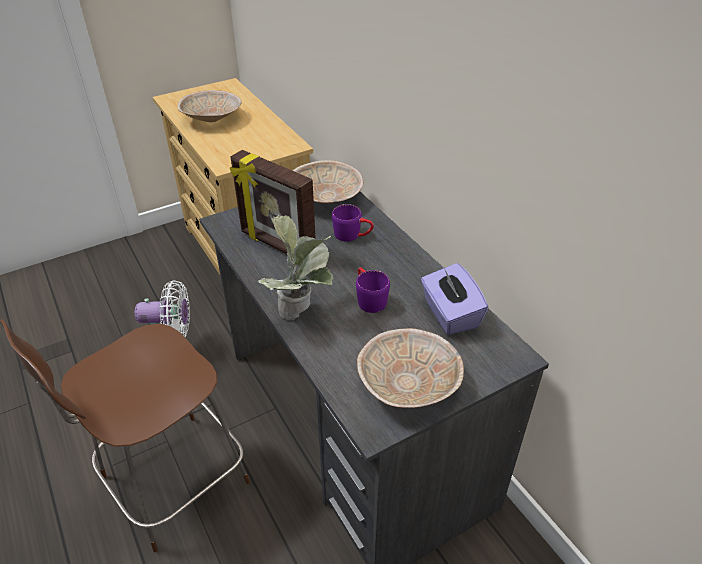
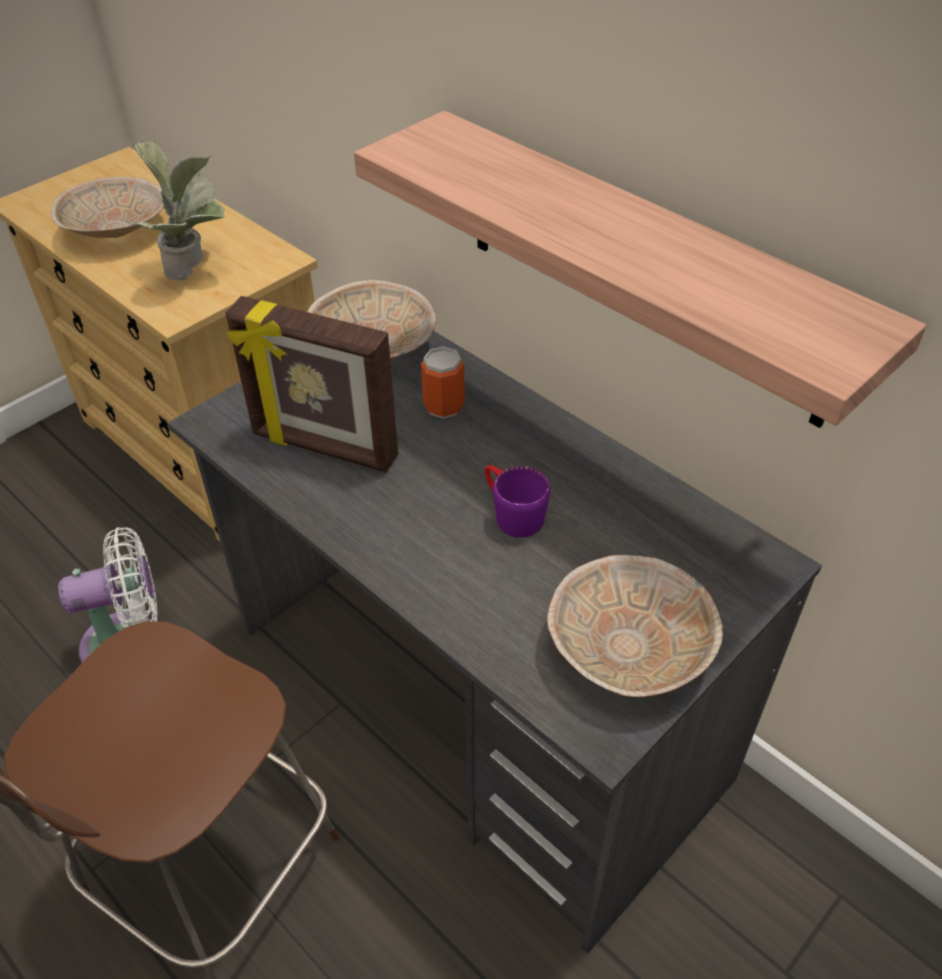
camera: 15 degrees left, 5 degrees up
potted plant [258,215,333,320] -> potted plant moved to [131,141,225,280]
purple mug [332,204,374,242] -> can [421,346,465,418]
purple tissue box [421,263,488,335] -> none
none -> shelf [354,111,926,428]

